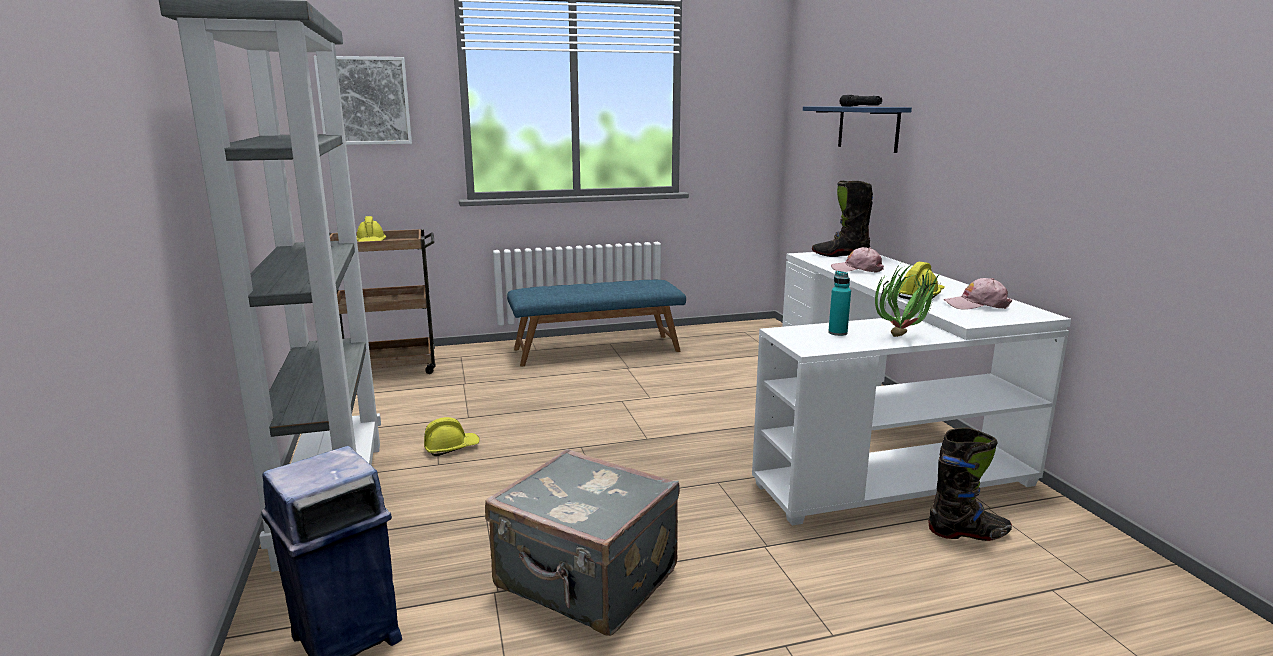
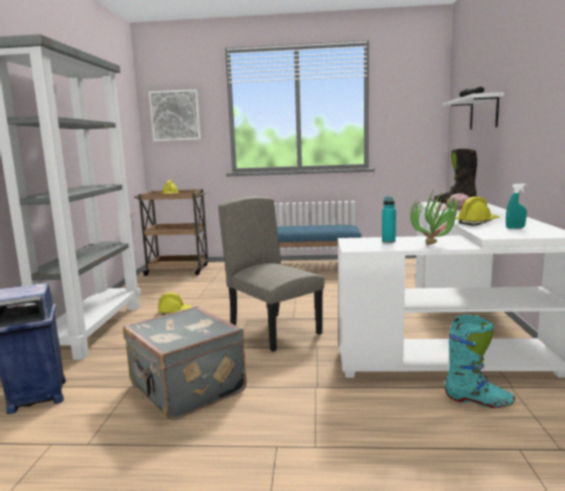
camera: 20 degrees right, 5 degrees down
blue shelf [803,106,912,153] -> white shelf [443,92,504,130]
black boot [928,428,1012,541] -> turquoise boot [445,315,515,408]
pink cap [944,278,1012,310] -> turquoise spray bottle [506,183,527,229]
none -> beige chair [218,196,324,352]

